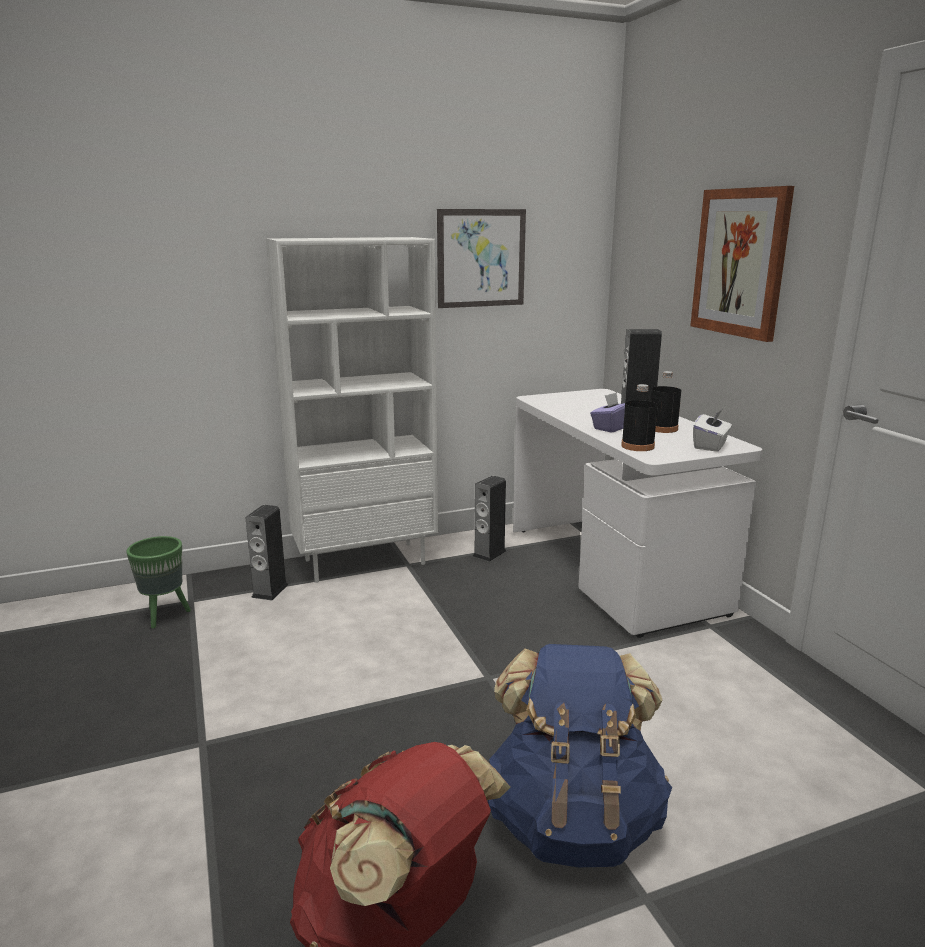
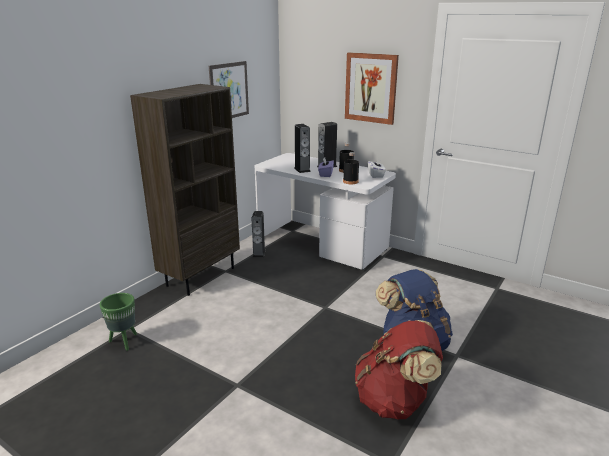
camera: 35 degrees left, 5 degrees up
speaker [246,505,288,600] -> speaker moved to [294,124,311,173]
white bookcase [266,237,438,583] -> brown bookcase [130,84,240,296]

